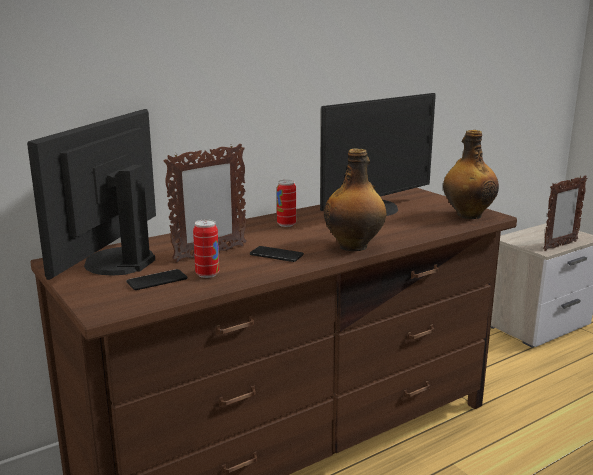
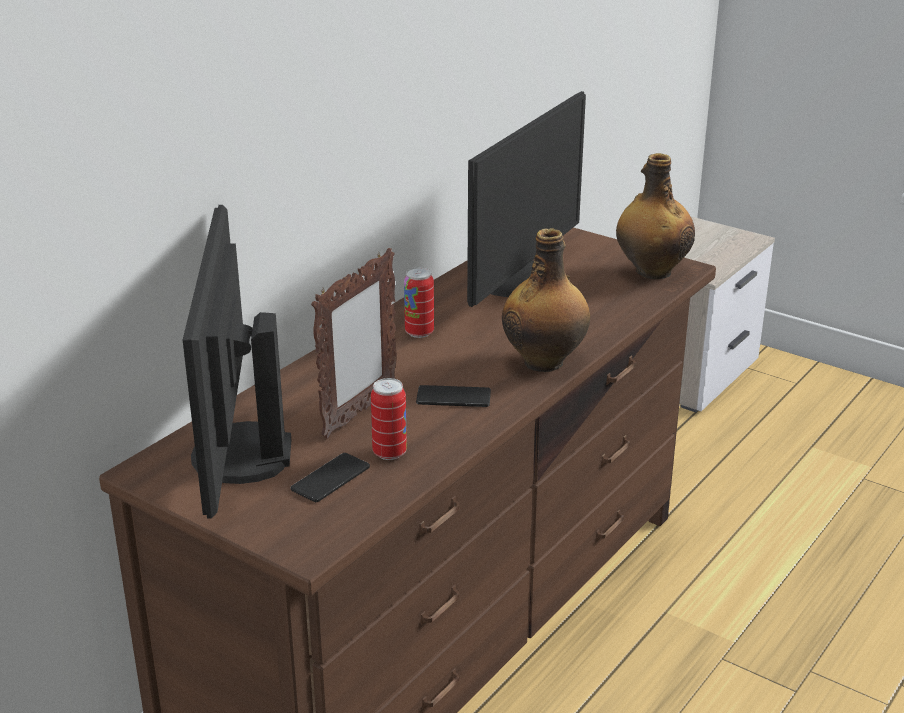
camera: 20 degrees left, 10 degrees up
picture frame [543,175,587,251] -> none

